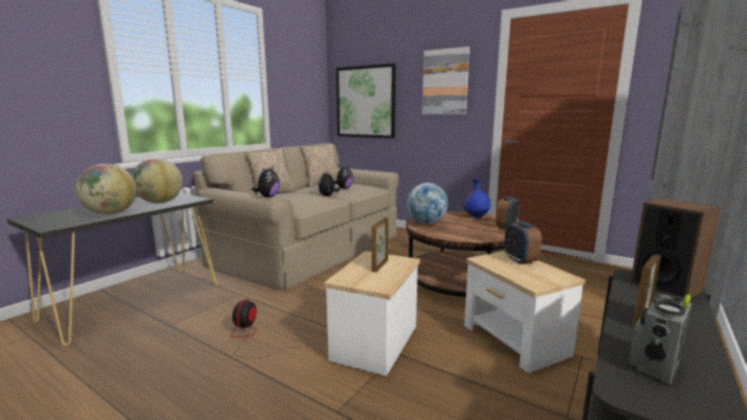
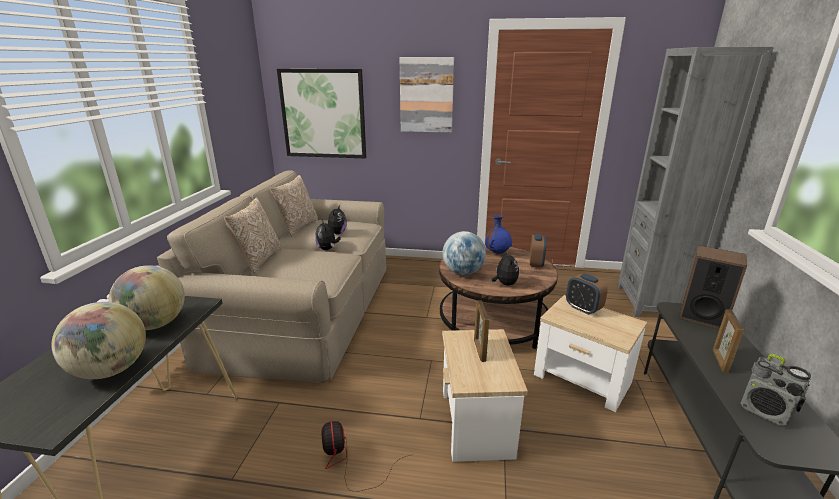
camera: 25 degrees left, 10 degrees up
plush toy [251,165,280,197] -> plush toy moved to [491,250,519,286]
radio [629,293,692,385] -> radio turned 60 degrees counterclockwise [741,354,811,426]

